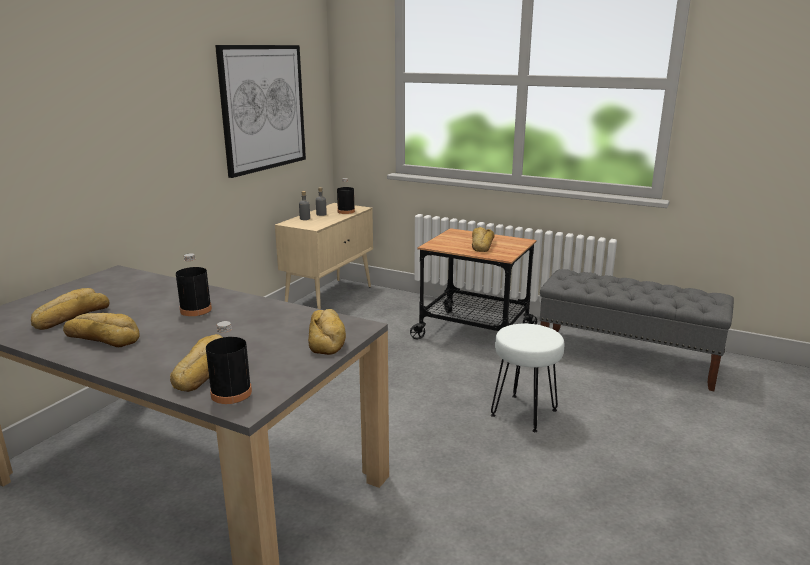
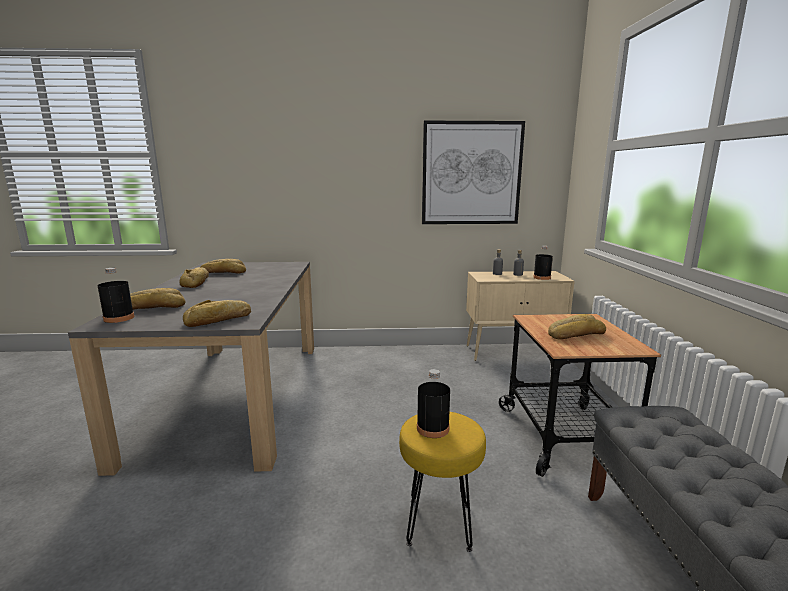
camera: 60 degrees right, 5 degrees down
black bottle [176,253,212,316] -> black bottle moved to [417,369,450,438]
white stool [491,324,564,432] -> yellow stool [399,412,486,552]

